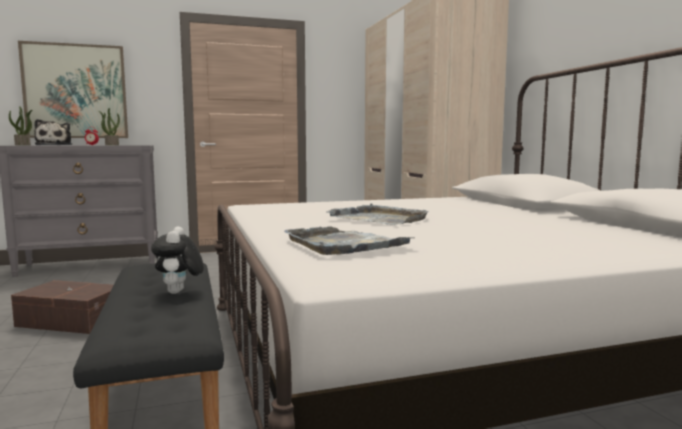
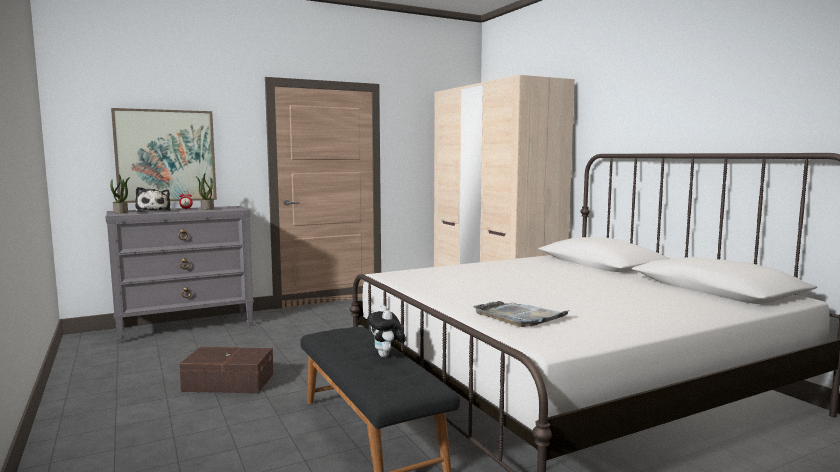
camera: 10 degrees left, 0 degrees up
grey tray [326,203,429,225] -> none

